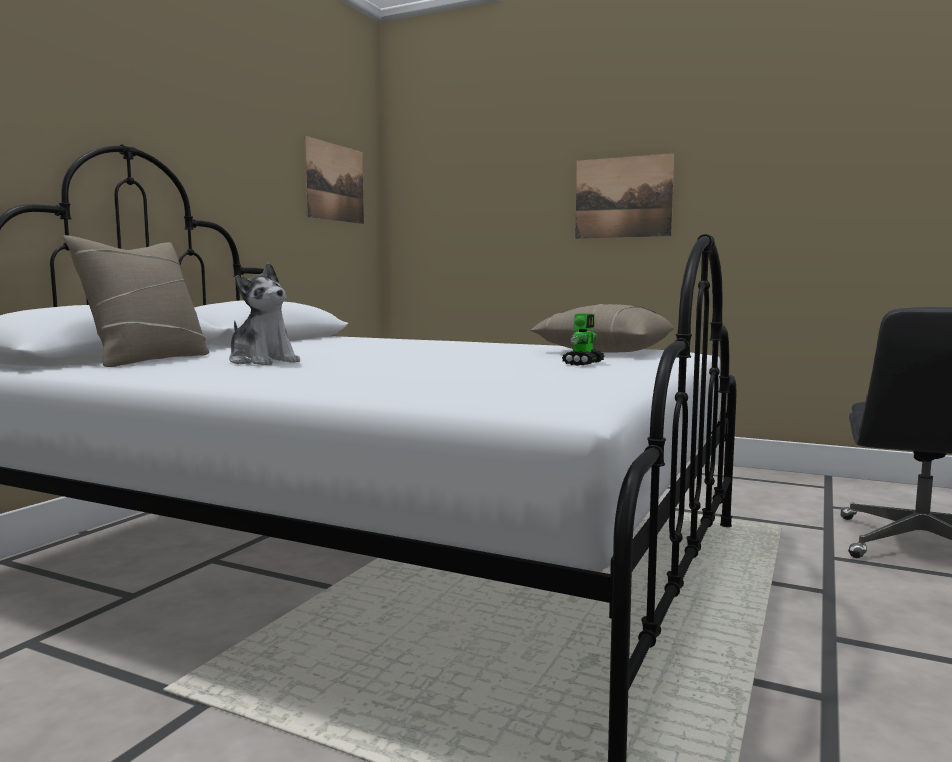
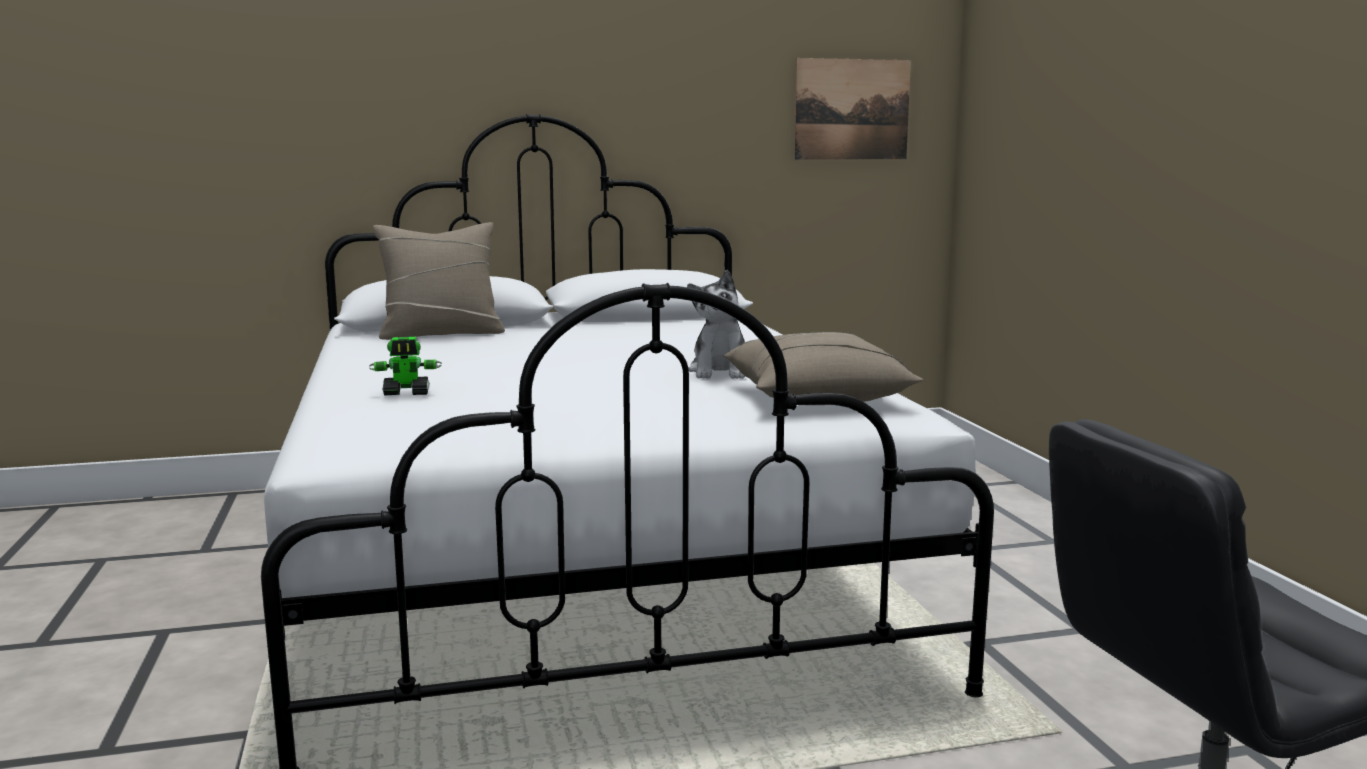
camera: 50 degrees right, 5 degrees up
plush toy [229,263,300,365] -> plush toy moved to [687,270,745,379]
toy robot [562,314,604,366] -> toy robot moved to [369,337,442,396]
picture [575,153,674,239] -> none

